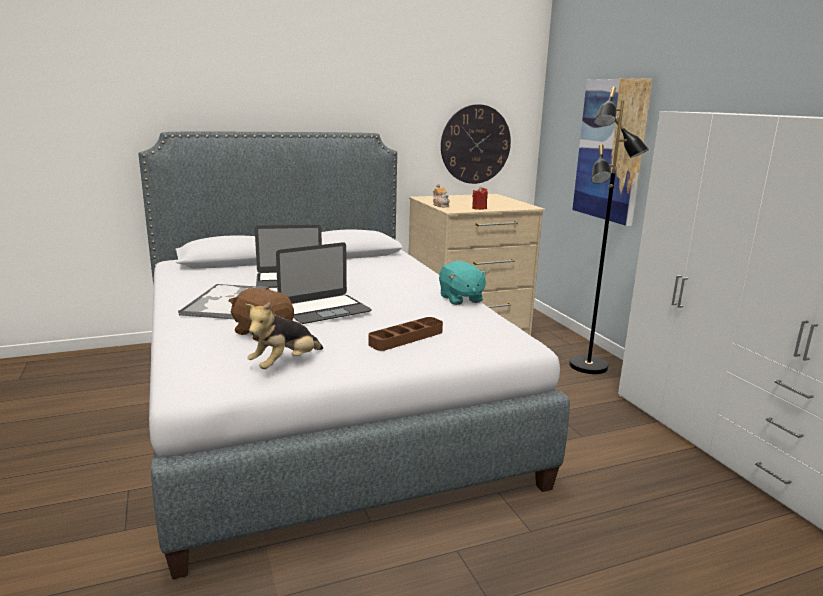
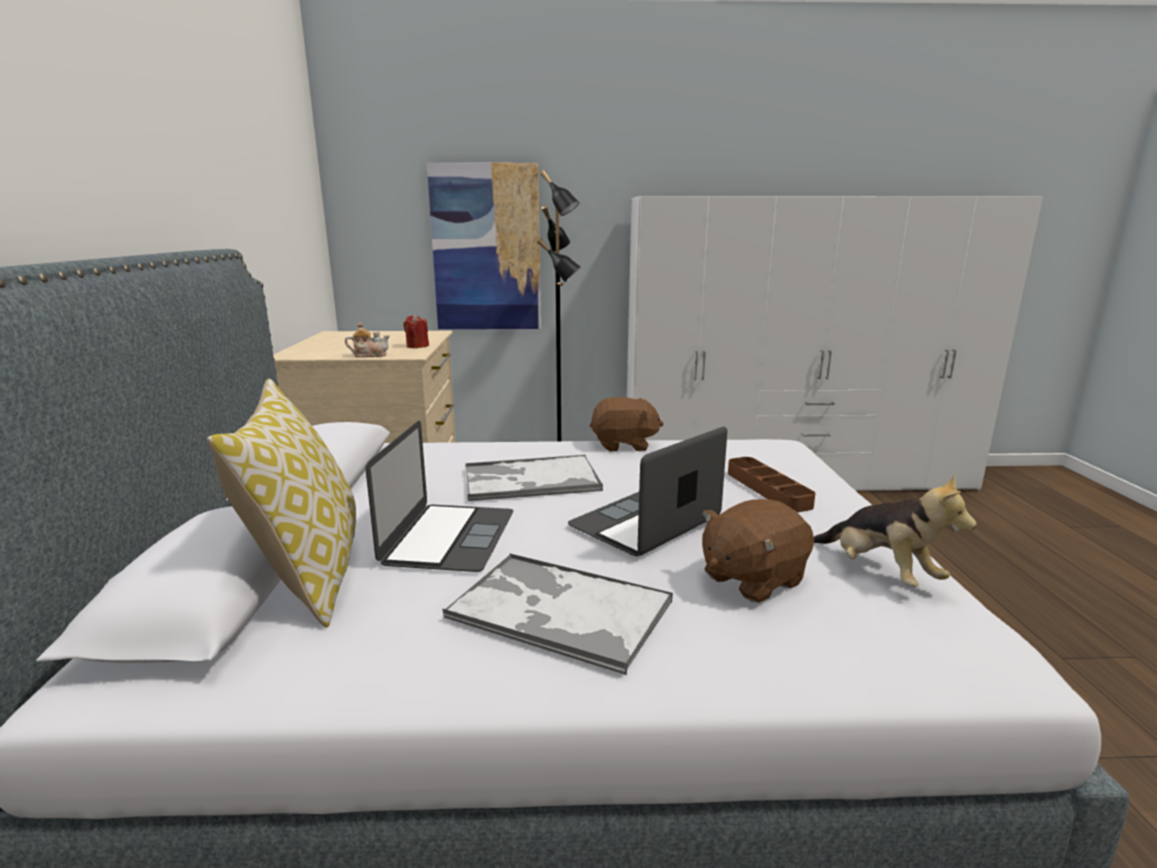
camera: 70 degrees left, 0 degrees up
laptop [276,242,372,324] -> laptop turned 120 degrees counterclockwise [568,426,727,556]
turquoise plush toy [439,261,489,305] -> brown plush toy [590,397,664,451]
wall clock [441,104,511,184] -> none
none -> pillow [207,378,356,628]
none -> tray [465,455,603,501]

